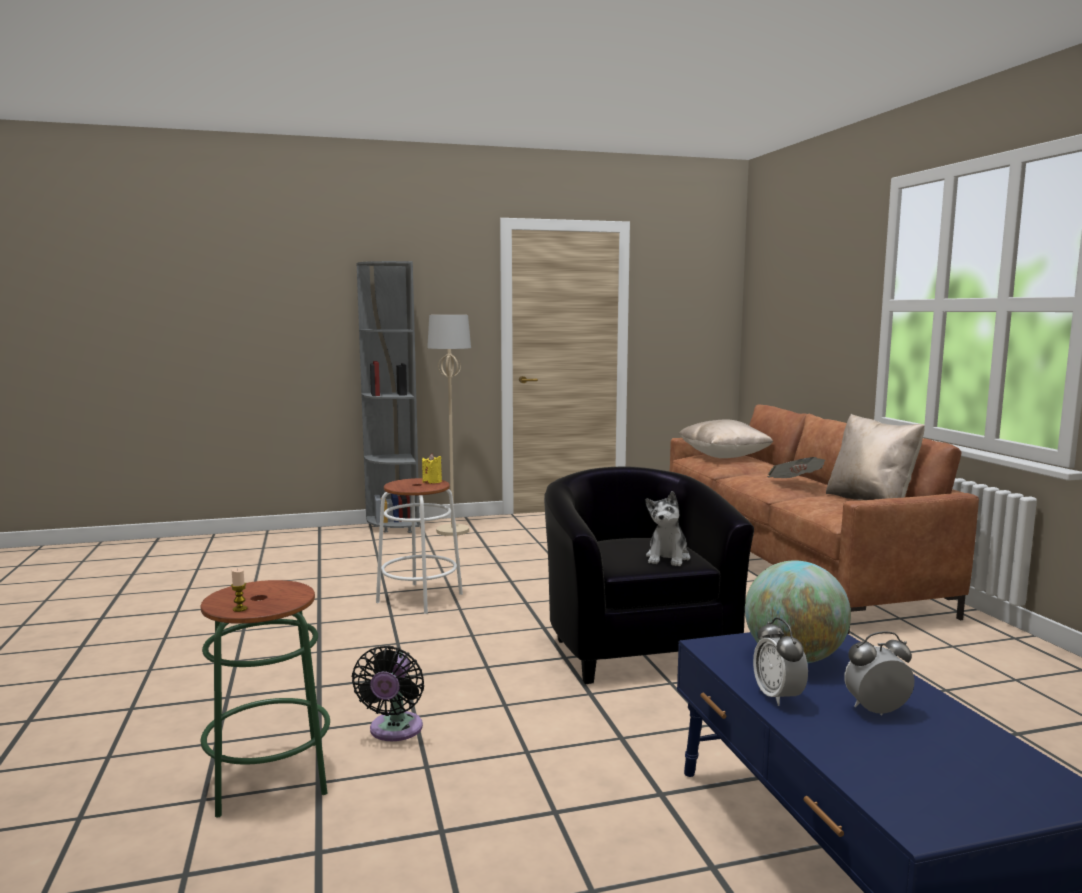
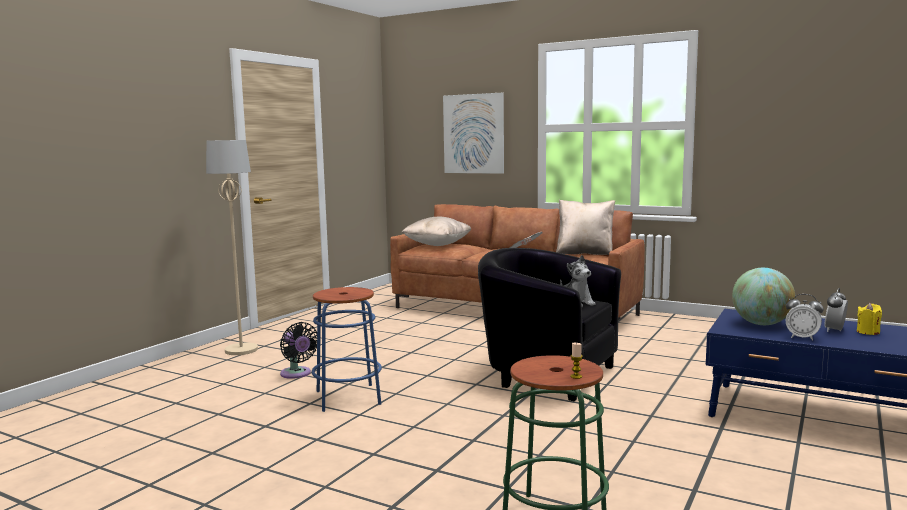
camera: 45 degrees left, 0 degrees up
black fan [352,645,424,741] -> black fan moved to [280,322,317,379]
grey bookcase [357,261,420,533] -> none
white stool [376,478,463,614] -> blue stool [312,287,382,412]
yellow candle [422,453,442,483] -> yellow candle moved to [857,303,882,335]
none -> picture [443,93,504,174]

